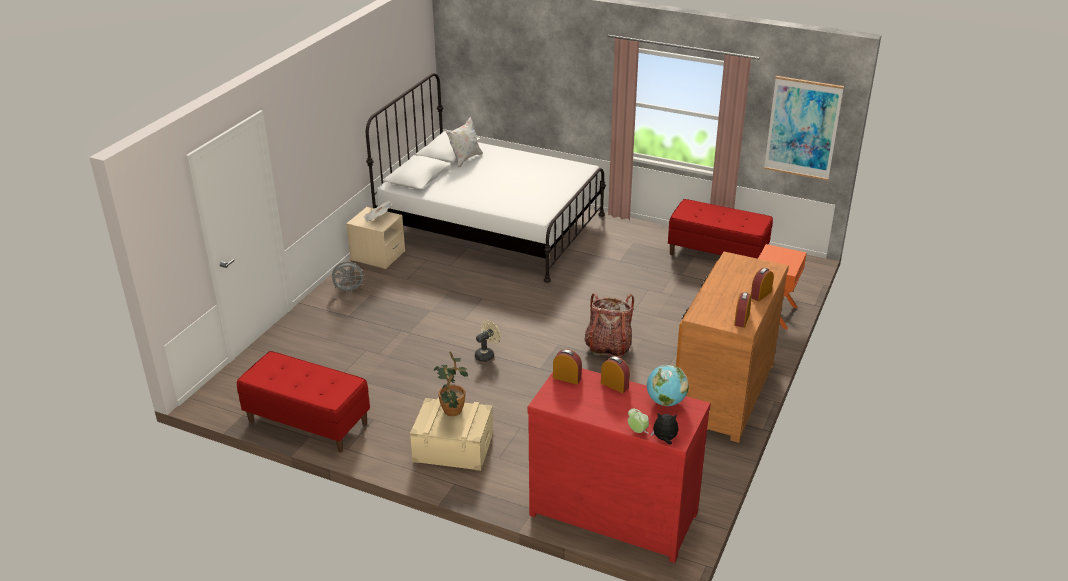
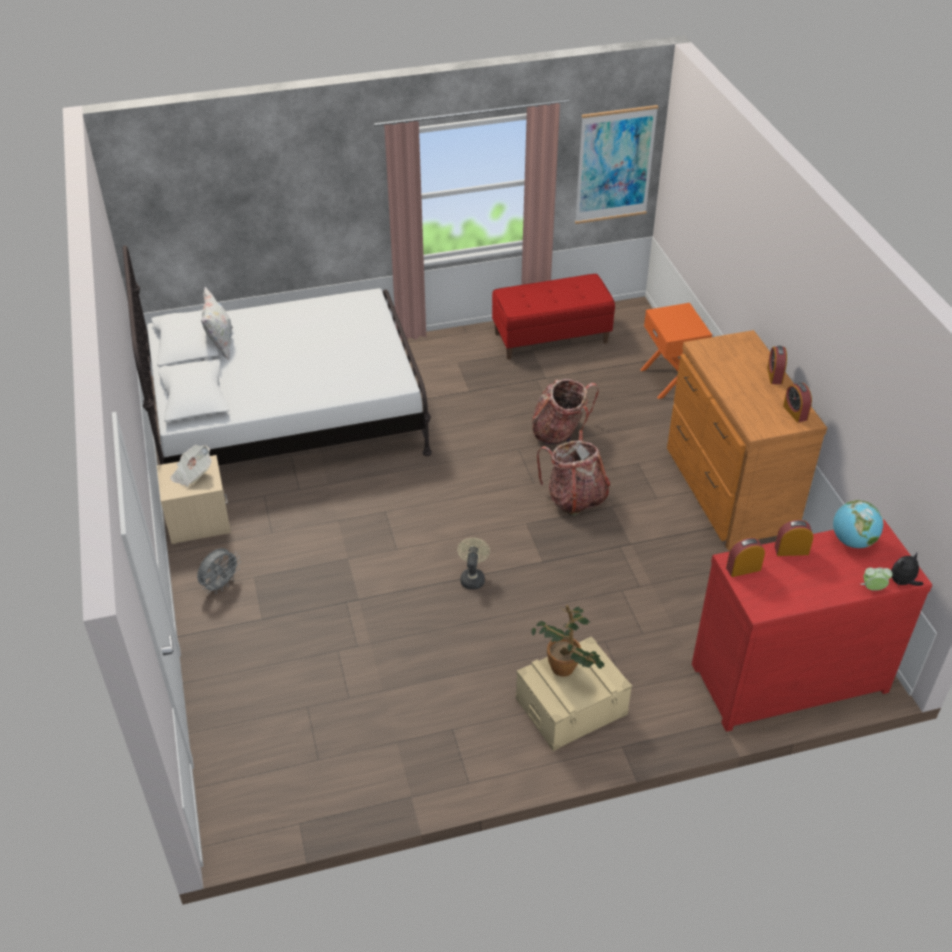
camera: 40 degrees left, 10 degrees up
red bench [237,351,370,452] -> none
none -> backpack [532,379,599,444]

